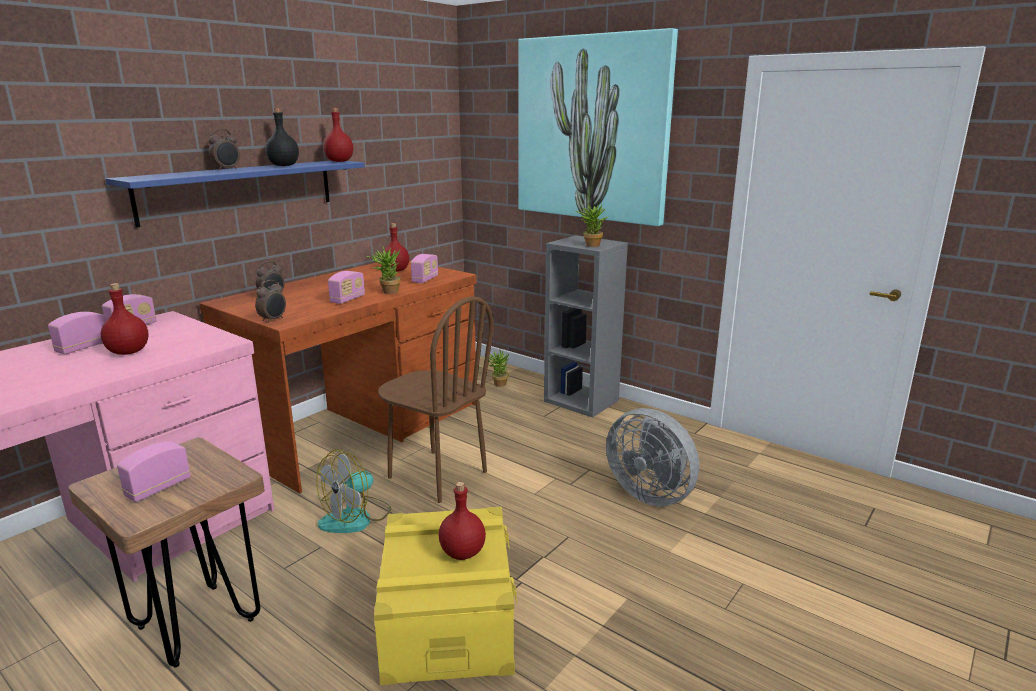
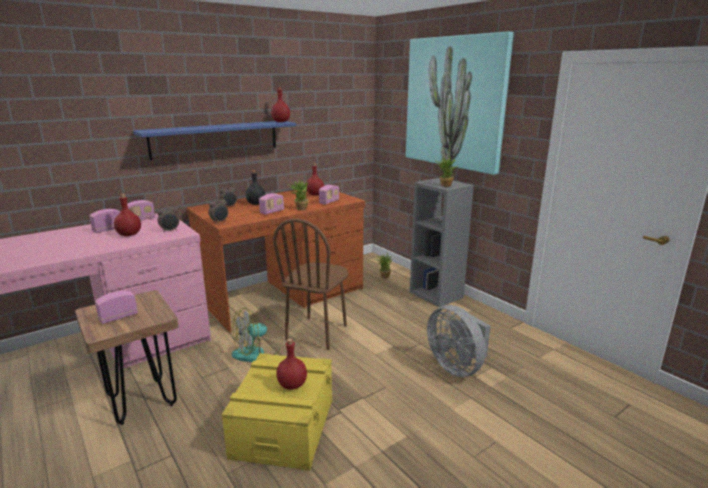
camera: 15 degrees right, 0 degrees up
alarm clock [208,129,240,170] -> alarm clock moved to [157,204,179,232]
black bottle [265,108,299,166] -> black bottle moved to [246,170,266,205]
brown chair [378,296,494,503] -> brown chair turned 60 degrees clockwise [273,219,348,350]

